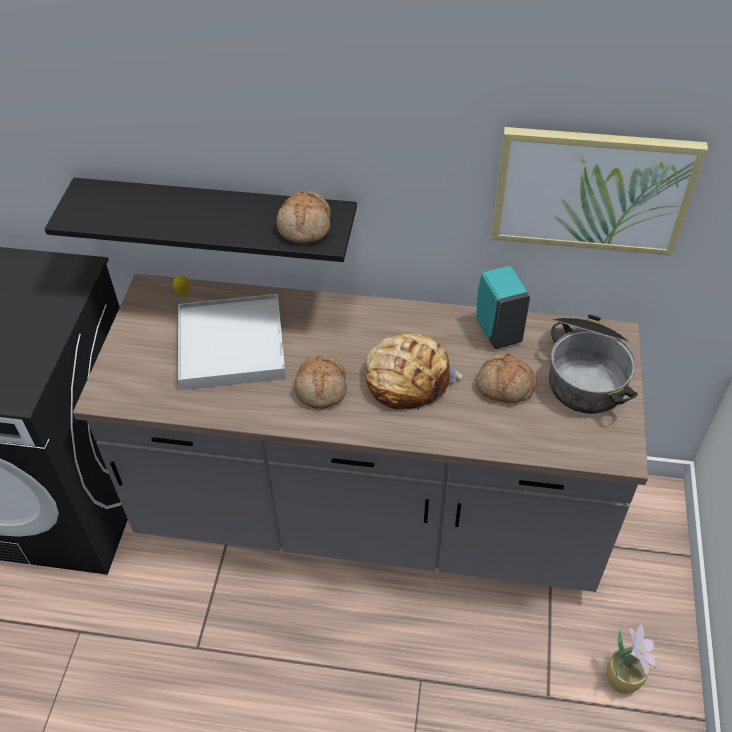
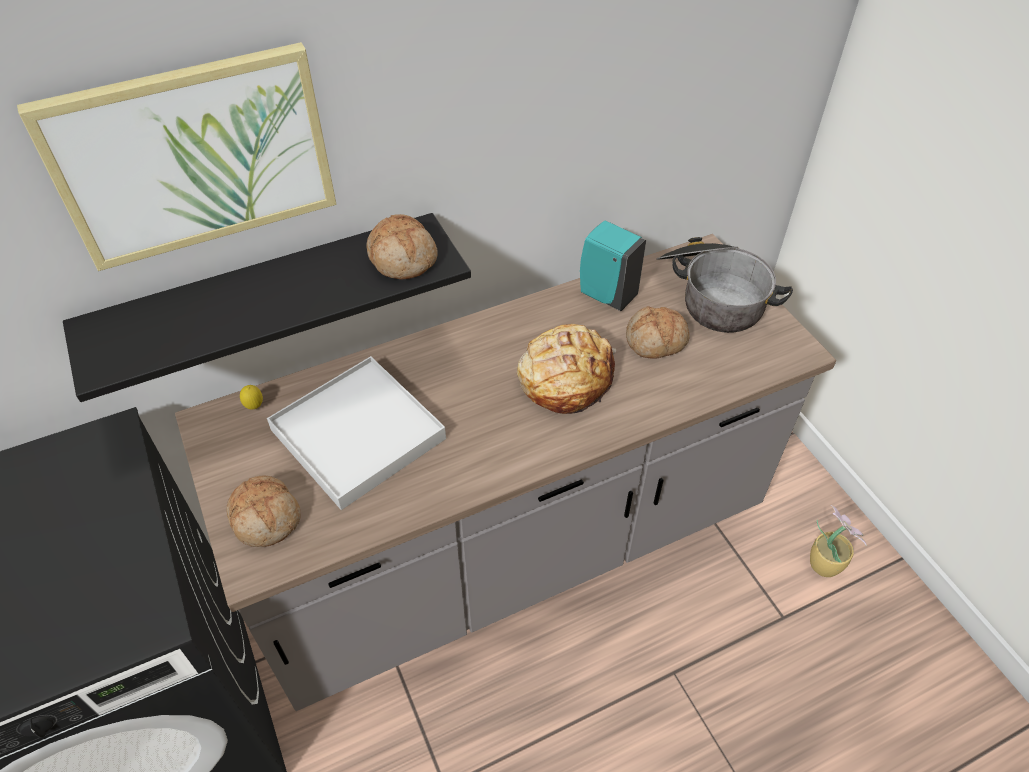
camera: 35 degrees left, 0 degrees up
bread [294,355,347,409] -> bread moved to [226,475,301,547]
picture [491,127,708,256] -> picture moved to [17,42,336,271]

